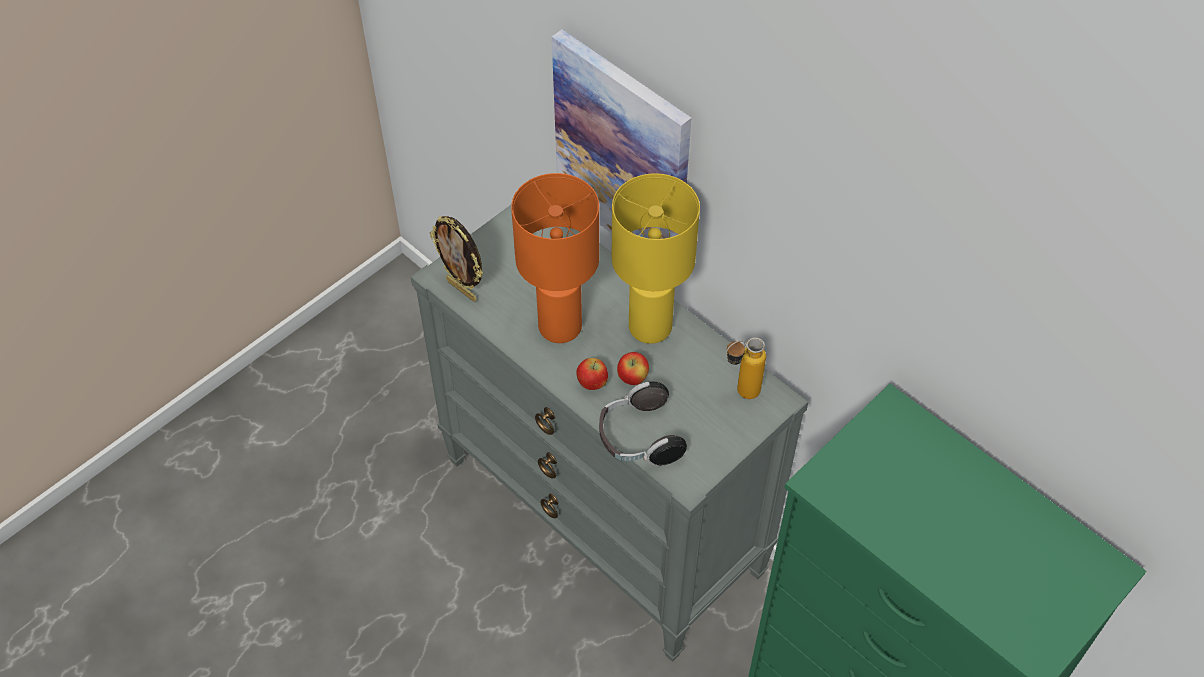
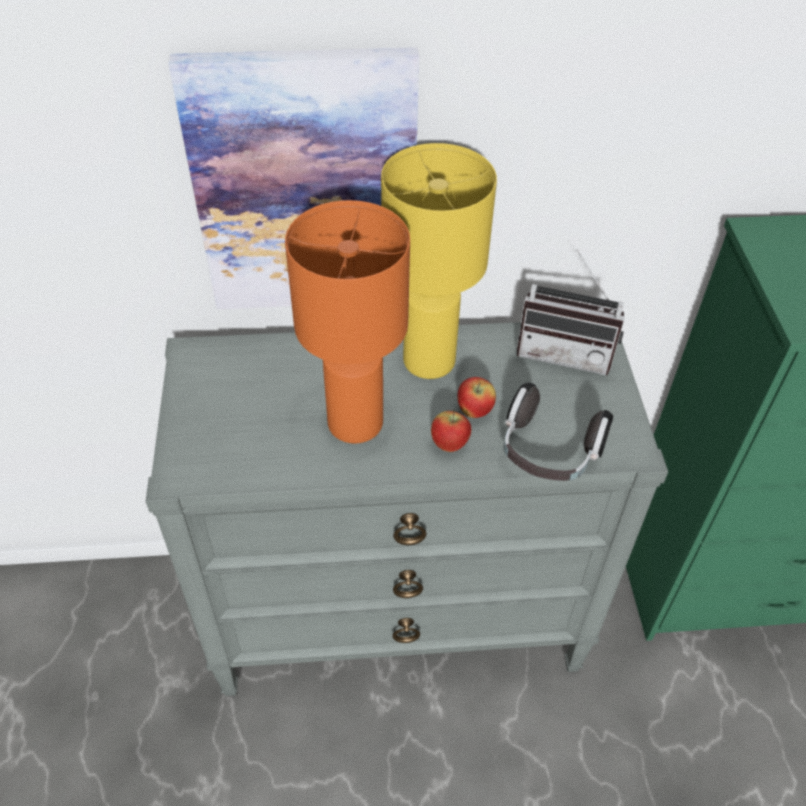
camera: 50 degrees left, 5 degrees down
picture frame [430,216,483,302] -> none
bottle [726,338,766,399] -> radio [517,249,625,375]

